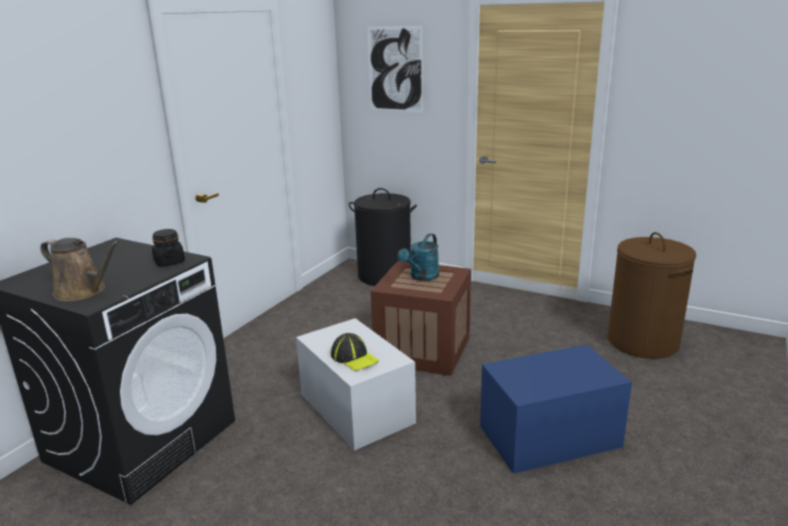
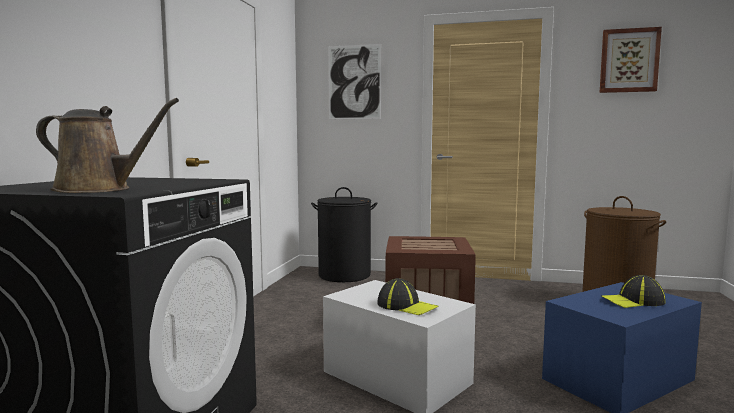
camera: 15 degrees left, 15 degrees down
black jar [152,229,185,266] -> none
turquoise watering can [398,234,439,281] -> none
none -> picture [600,27,662,93]
none -> cap [602,275,665,308]

